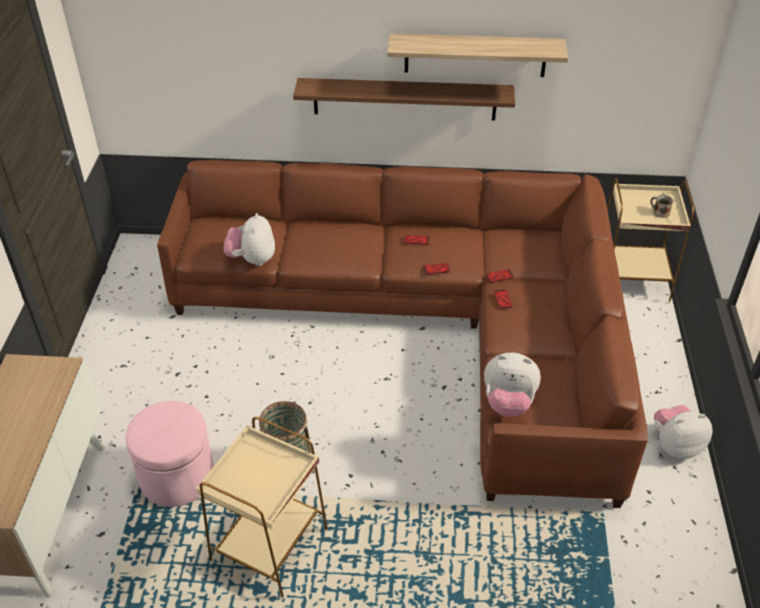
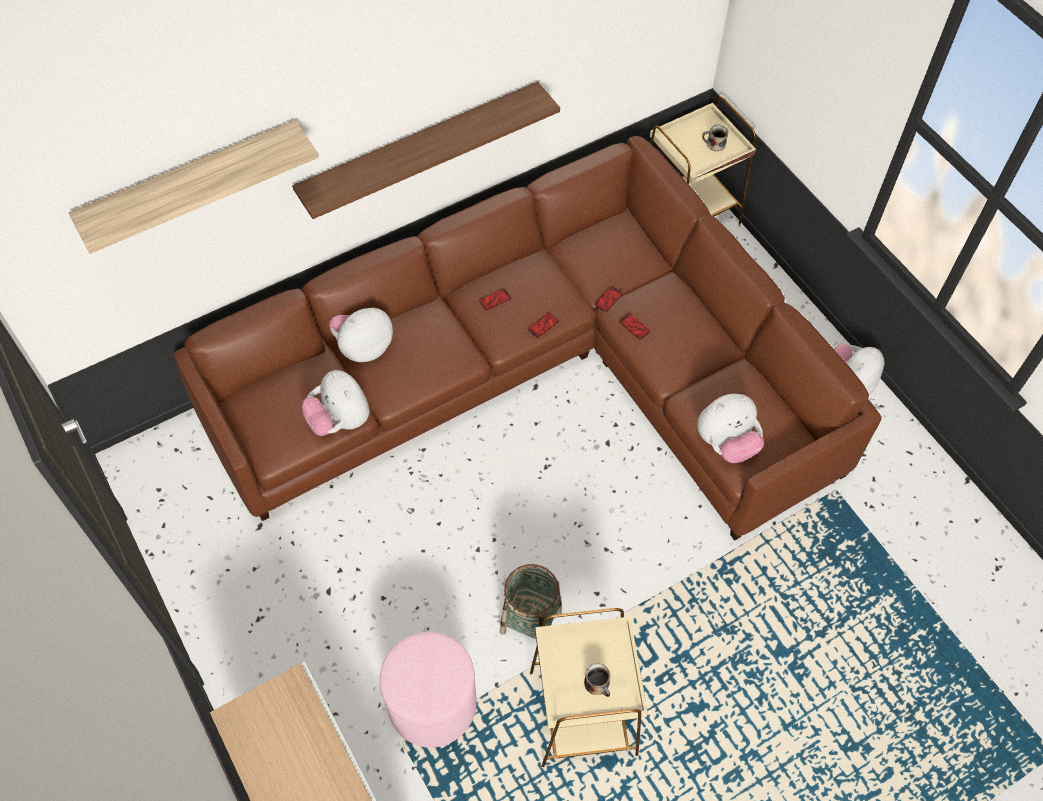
camera: 35 degrees left, 15 degrees up
shelf [387,33,568,77] -> shelf moved to [68,120,319,254]
none -> plush toy [329,308,393,362]
none -> mug [584,663,610,697]

